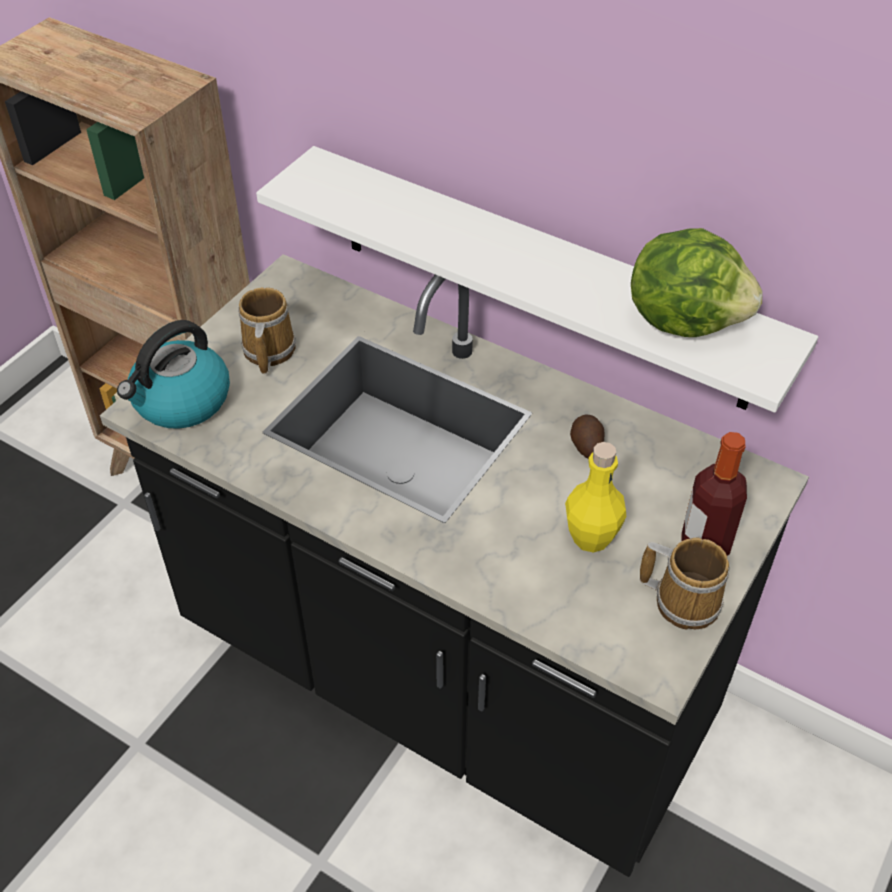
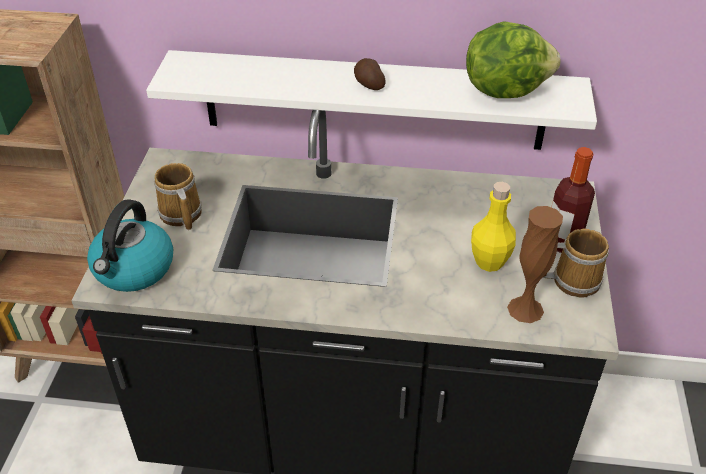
camera: 25 degrees left, 5 degrees down
potato [570,415,605,459] -> potato moved to [354,58,386,90]
none -> brown vase [507,206,563,323]

